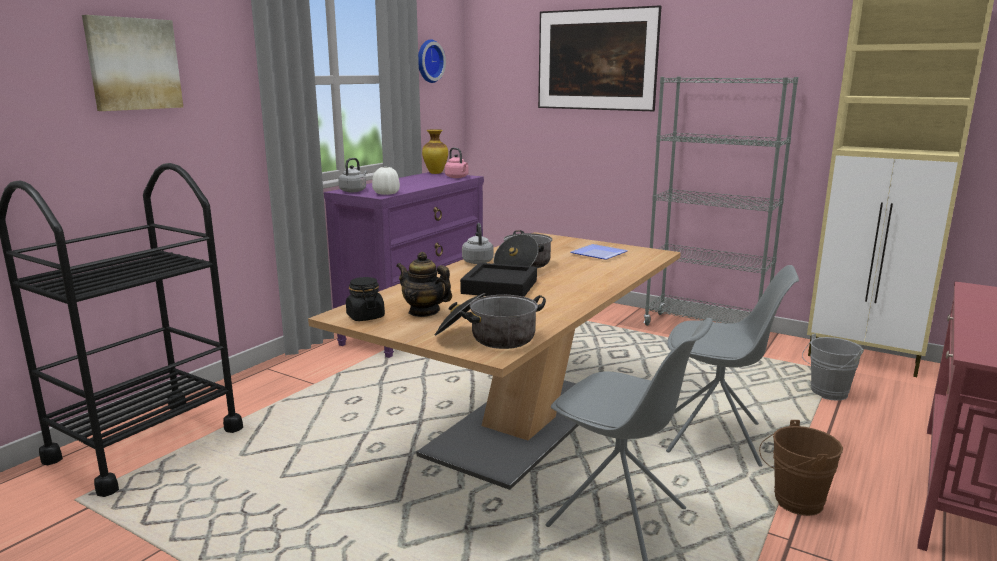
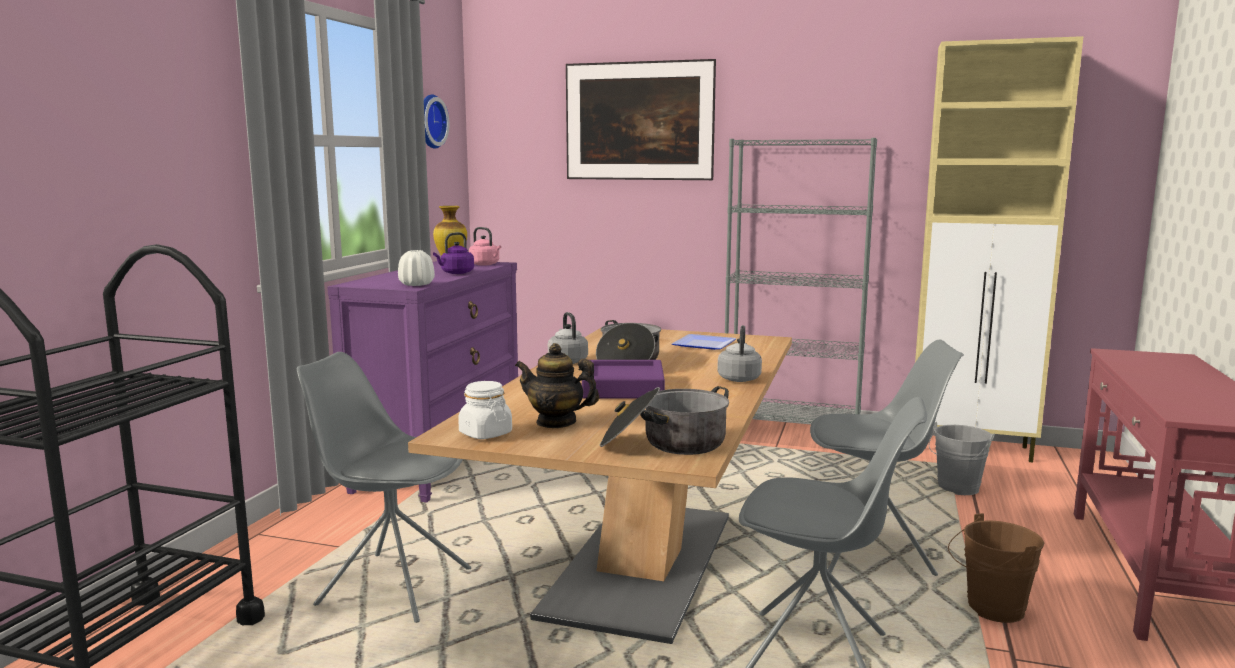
camera: 15 degrees left, 5 degrees down
picture [82,15,183,111] -> none
grey kettle [338,158,367,192] -> grey kettle moved to [717,325,762,382]
black jar [346,277,385,321] -> white jar [458,381,512,439]
black tray [460,263,537,297] -> purple tray [582,360,665,399]
none -> grey chair [297,352,471,623]
none -> purple kettle [433,232,474,274]

